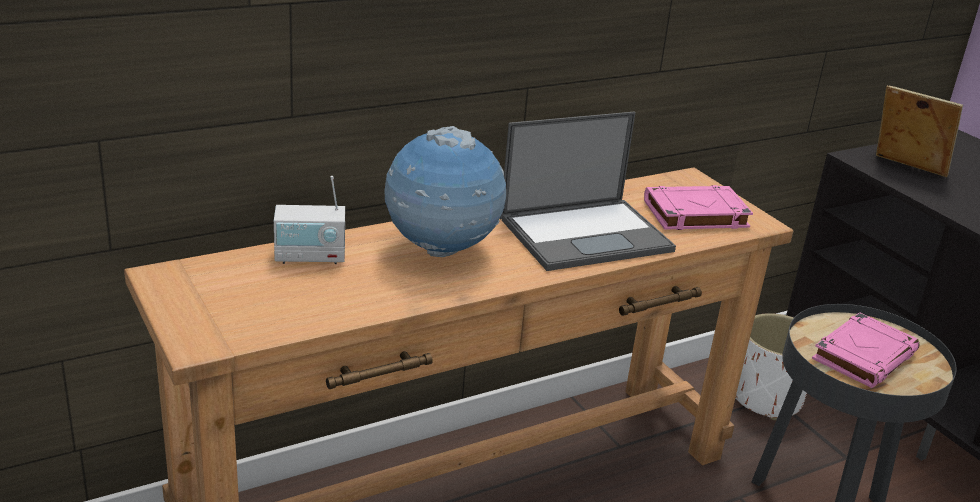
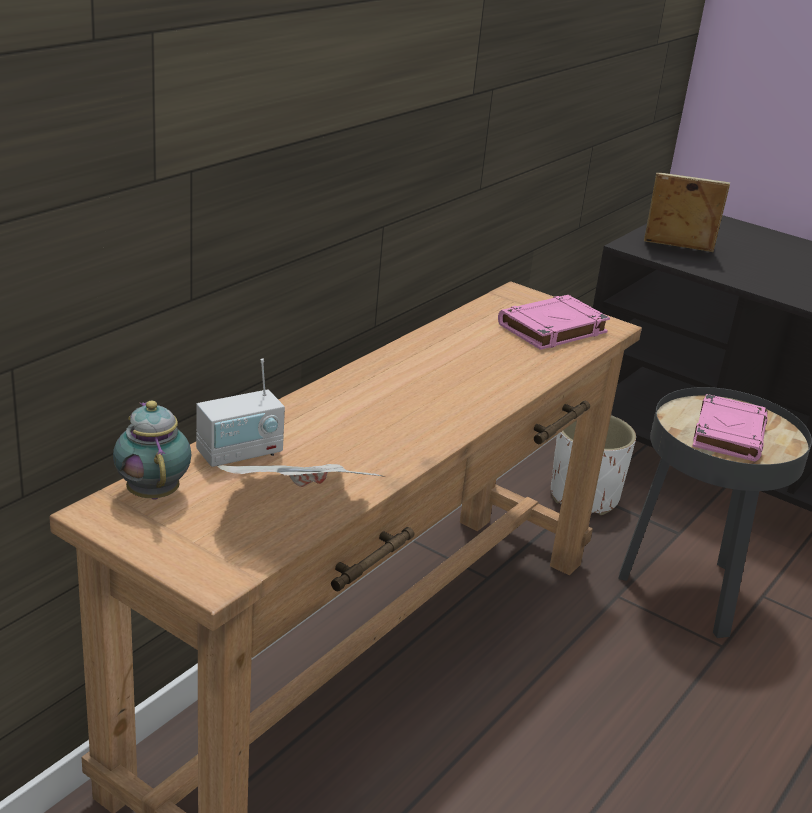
camera: 25 degrees left, 0 degrees up
globe [384,126,506,257] -> none
laptop [500,111,676,271] -> none
none -> teapot [113,401,192,500]
none -> newspaper [218,464,386,487]

